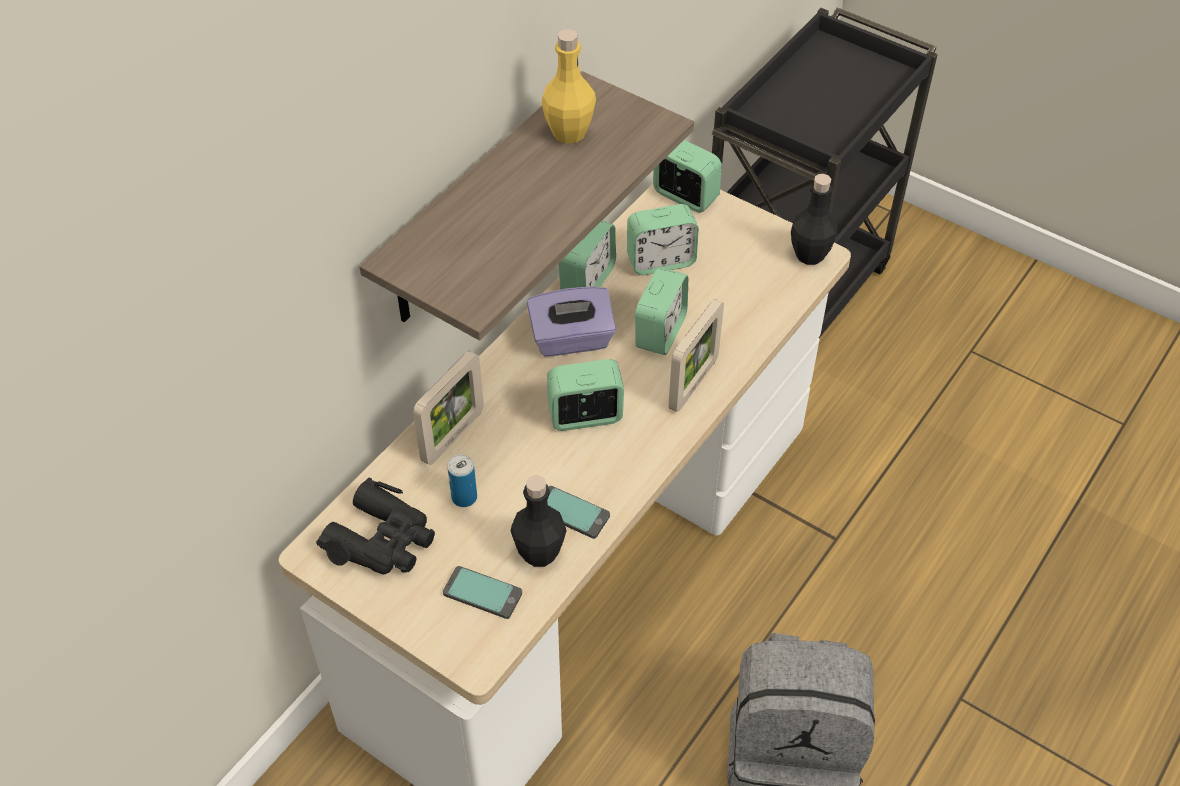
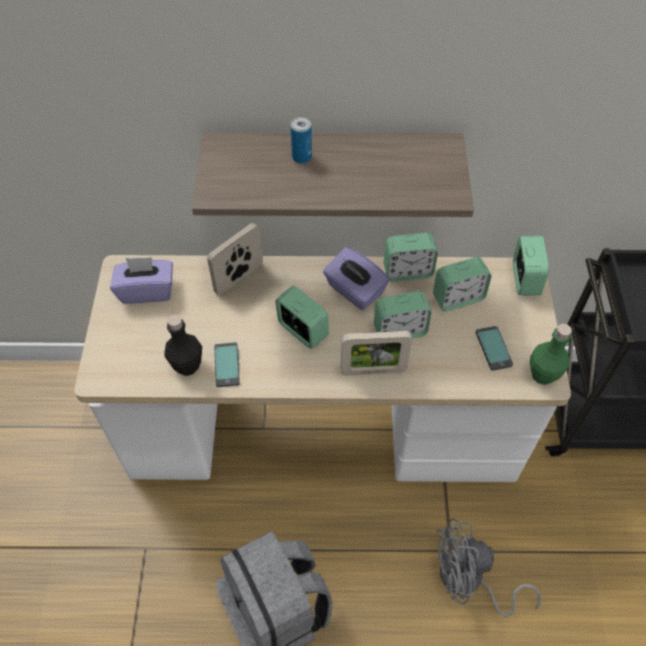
camera: 55 degrees right, 5 degrees up
black binoculars [316,477,435,575] -> purple tissue box [110,257,173,304]
picture frame [413,351,484,465] -> picture frame turned 135 degrees clockwise [207,223,263,296]
phone [443,566,522,619] -> phone moved to [476,326,513,371]
can [447,454,477,507] -> can moved to [291,117,312,164]
yellow bottle [541,29,596,144] -> none
alarm clock [627,204,699,275] -> alarm clock turned 60 degrees counterclockwise [433,257,492,311]
black bottle [791,174,838,265] -> green bottle [530,324,572,385]
none -> grey fan [436,518,541,617]

